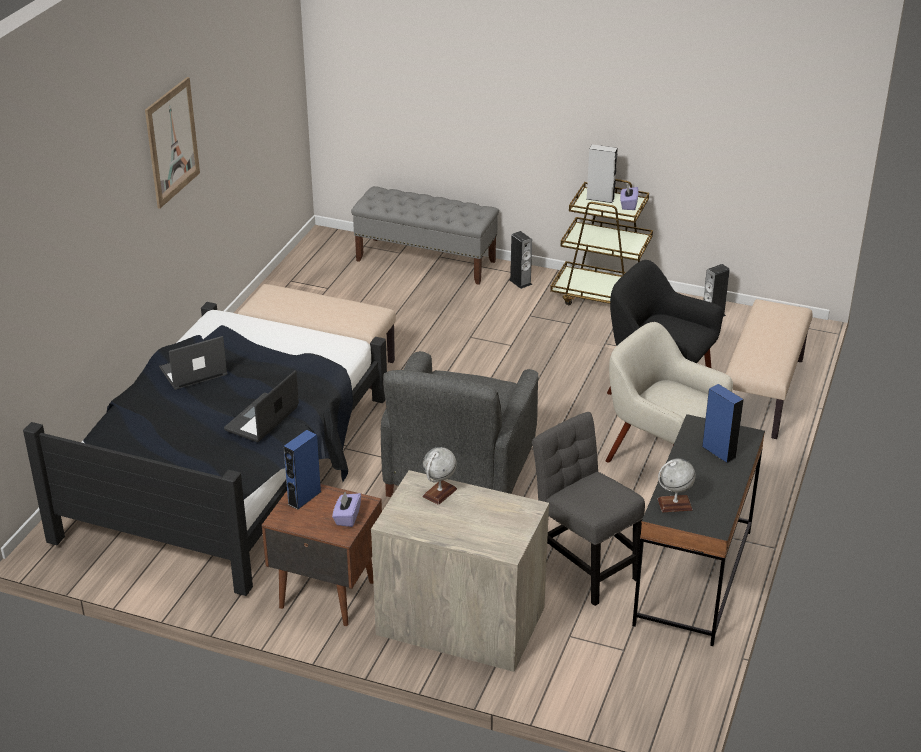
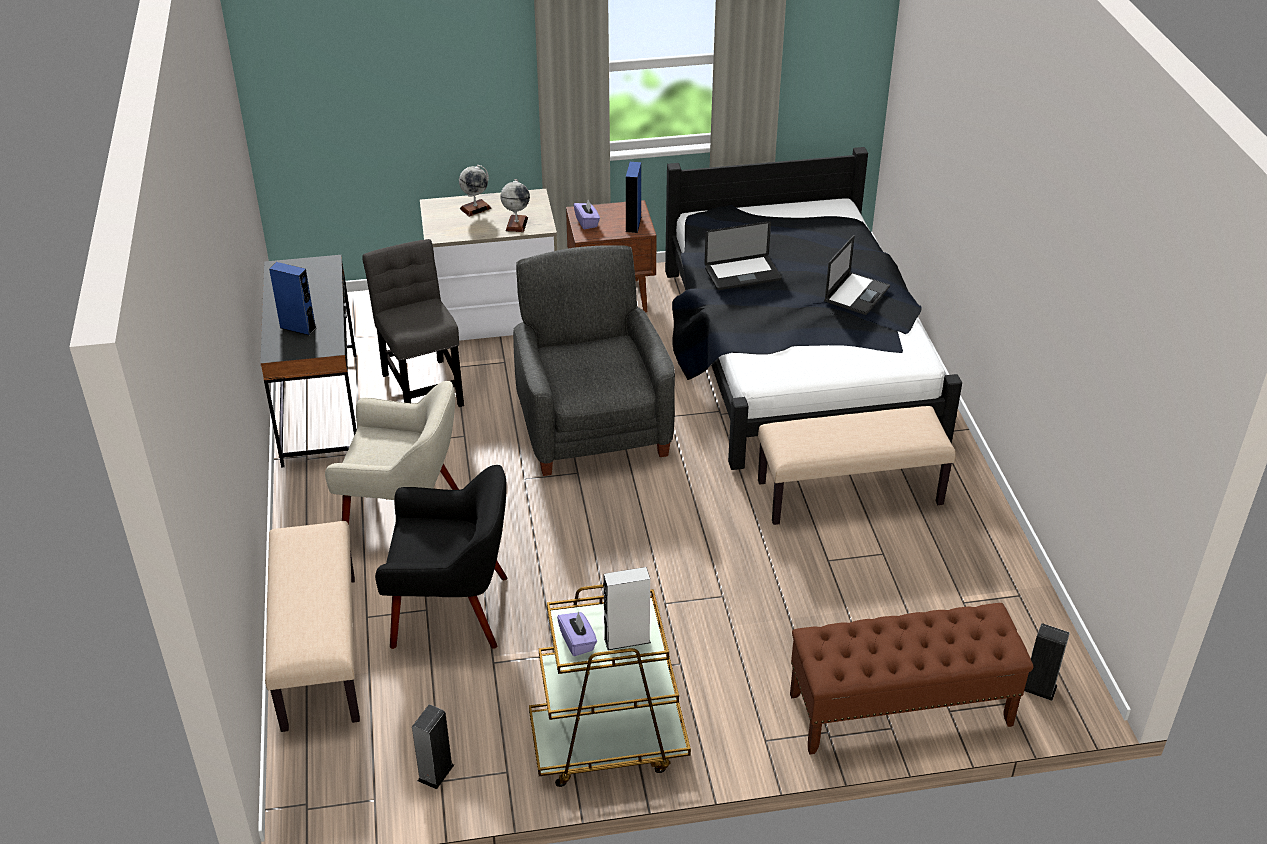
camera: 150 degrees right, 5 degrees up
picture [145,77,200,209] -> none
laptop [224,370,299,442] -> laptop turned 75 degrees clockwise [704,221,782,290]
grey bench [351,186,499,285] -> brown bench [790,603,1033,755]
speaker [509,231,532,289] -> speaker moved to [1024,623,1070,701]
grey chair [532,412,645,606] -> grey chair turned 135 degrees counterclockwise [362,239,464,407]
globe [658,458,695,512] -> globe moved to [459,165,492,217]

